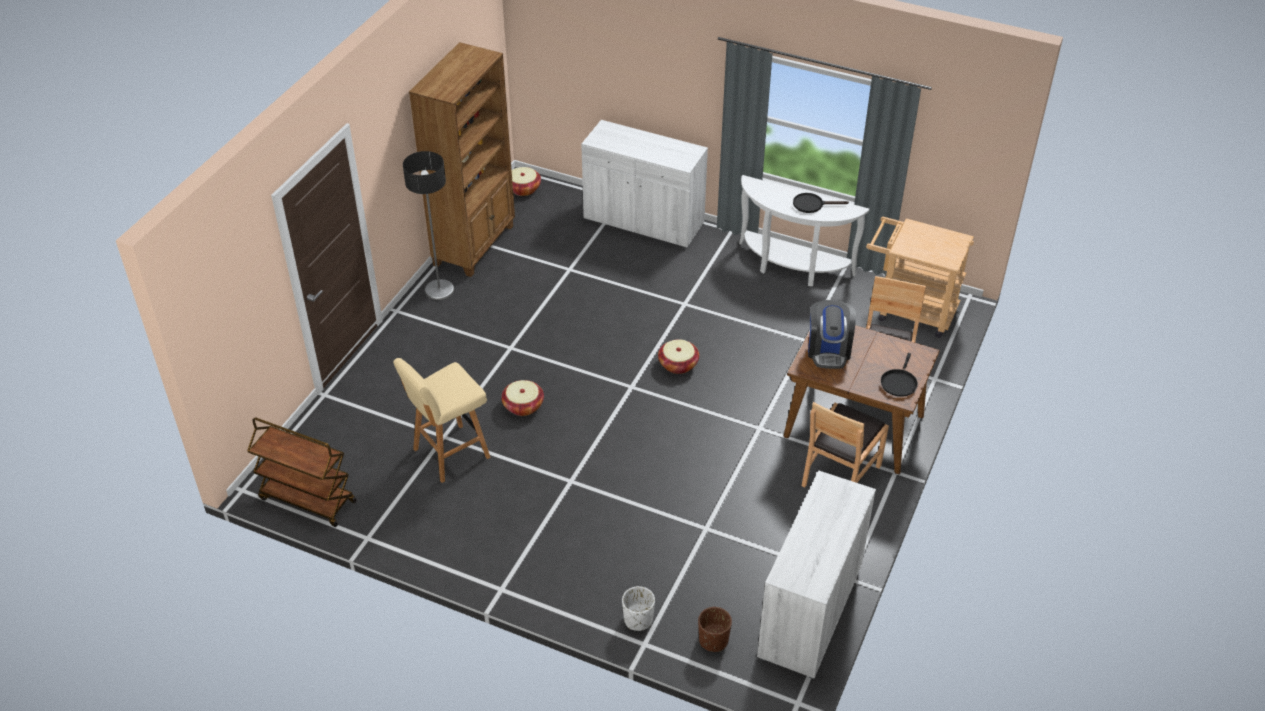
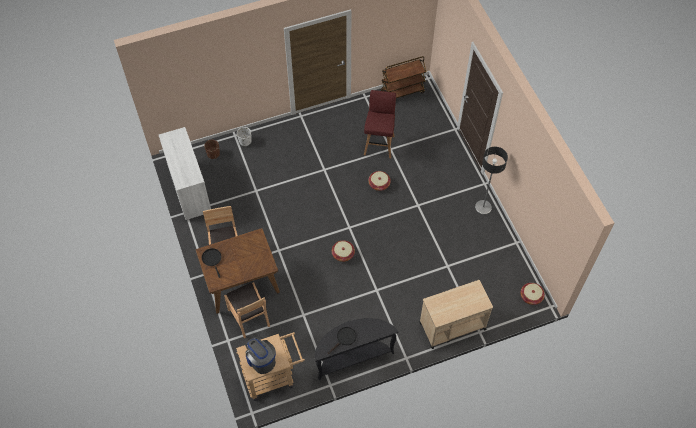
camera: 135 degrees right, 15 degrees up
beige stool [393,358,490,483] -> red stool [364,90,396,158]
brown bookcase [409,42,515,277] -> none
white cabinet [581,120,708,248] -> beige cart [420,280,493,349]
white console table [739,175,869,287] -> black console table [315,318,399,380]
coffee machine [808,300,856,369] -> coffee machine moved to [245,337,276,374]

